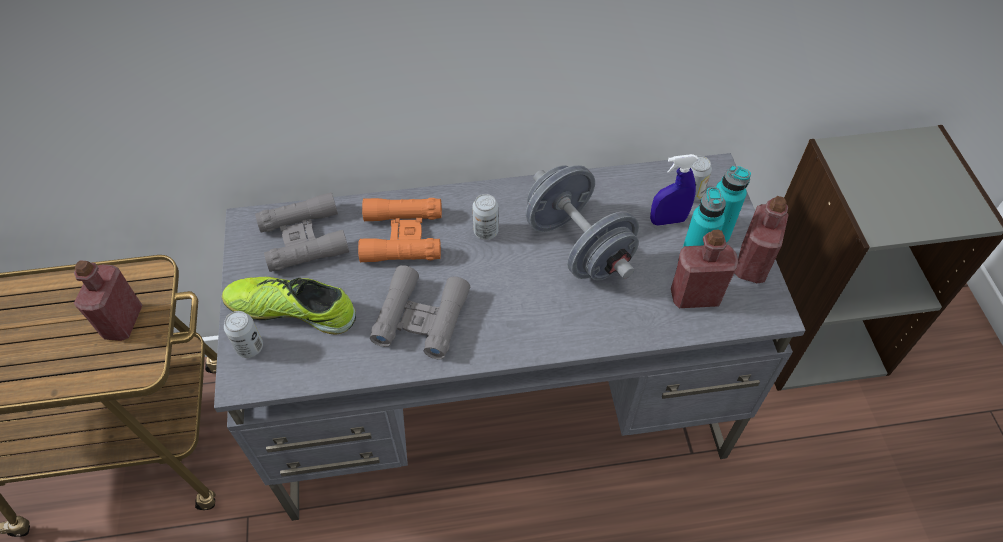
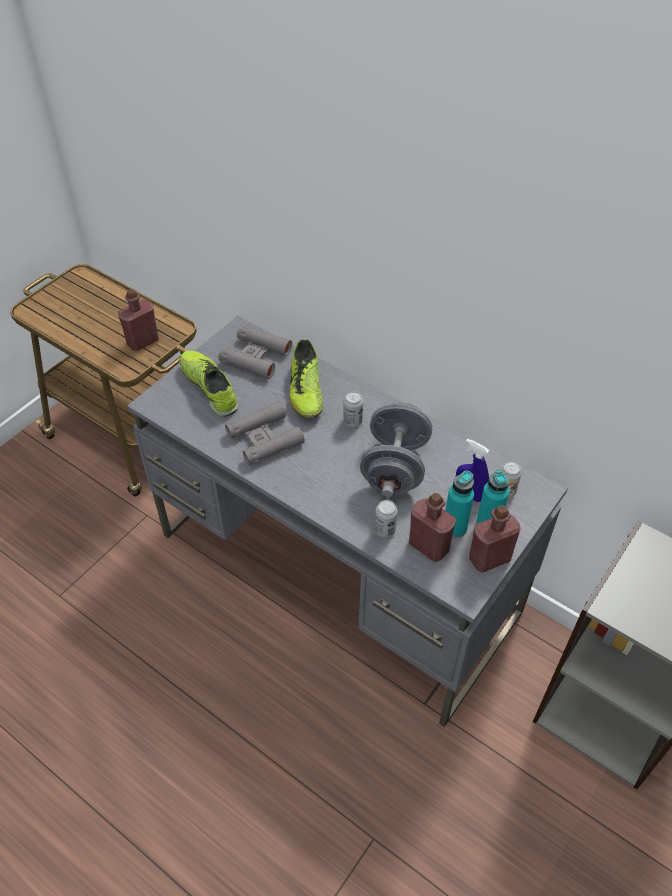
camera: 45 degrees right, 5 degrees down
can [224,311,263,358] -> can moved to [375,500,397,538]
orange binoculars [358,198,442,262] -> shoe [289,340,323,418]

